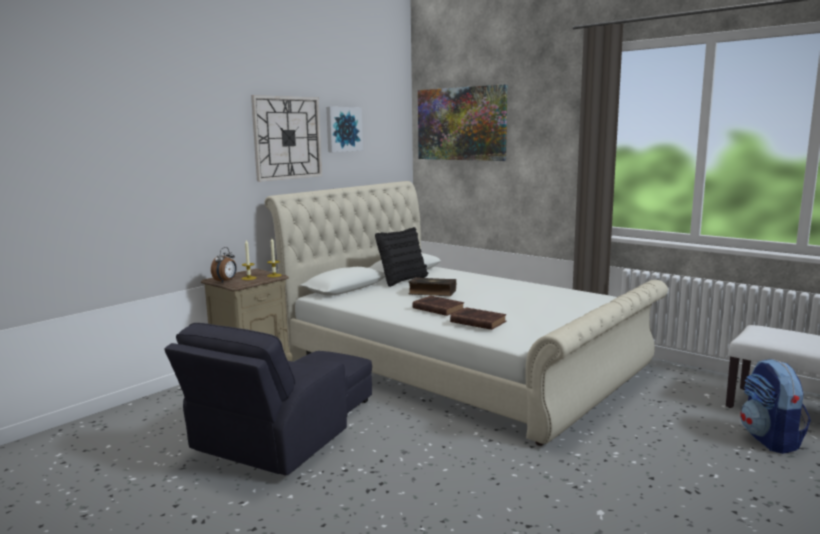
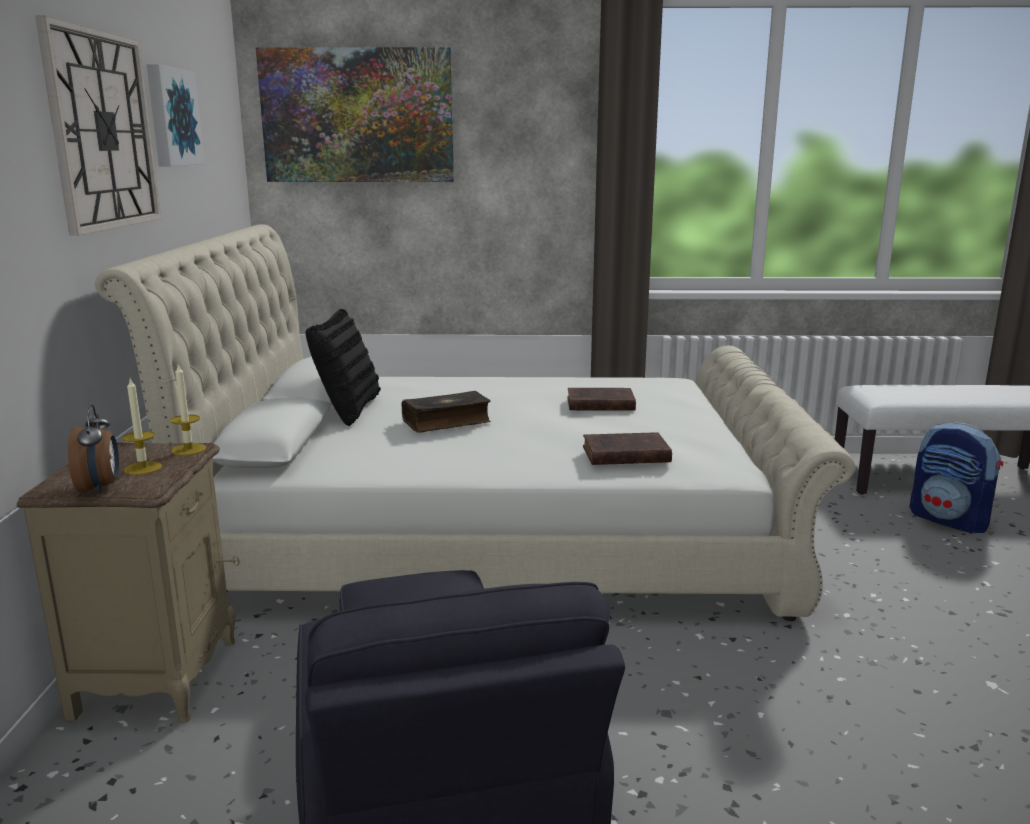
camera: 40 degrees left, 5 degrees up
brown book [413,296,464,316] -> brown book moved to [568,388,636,411]

